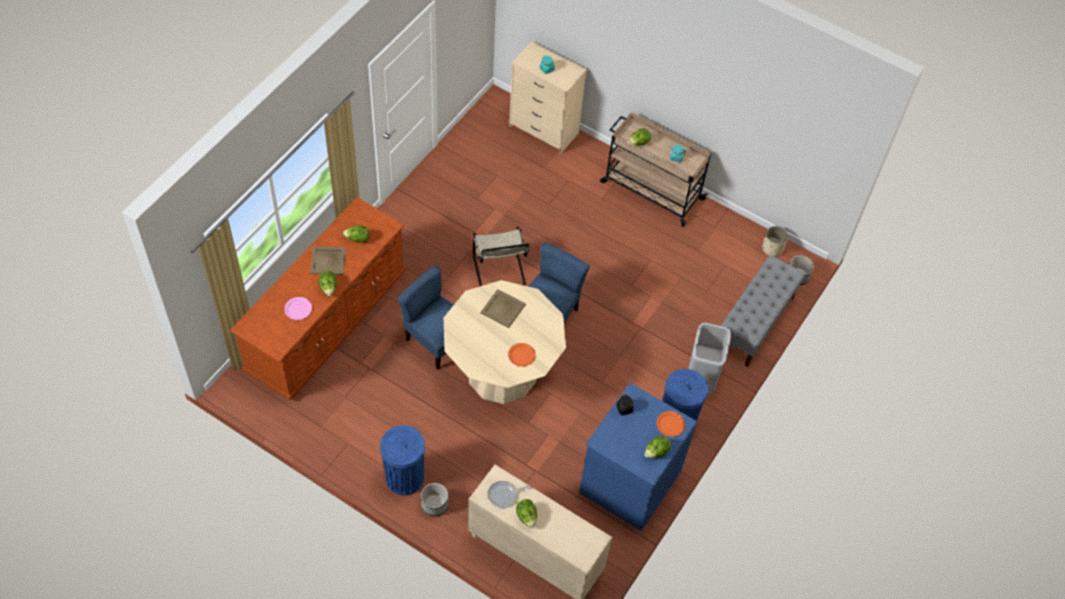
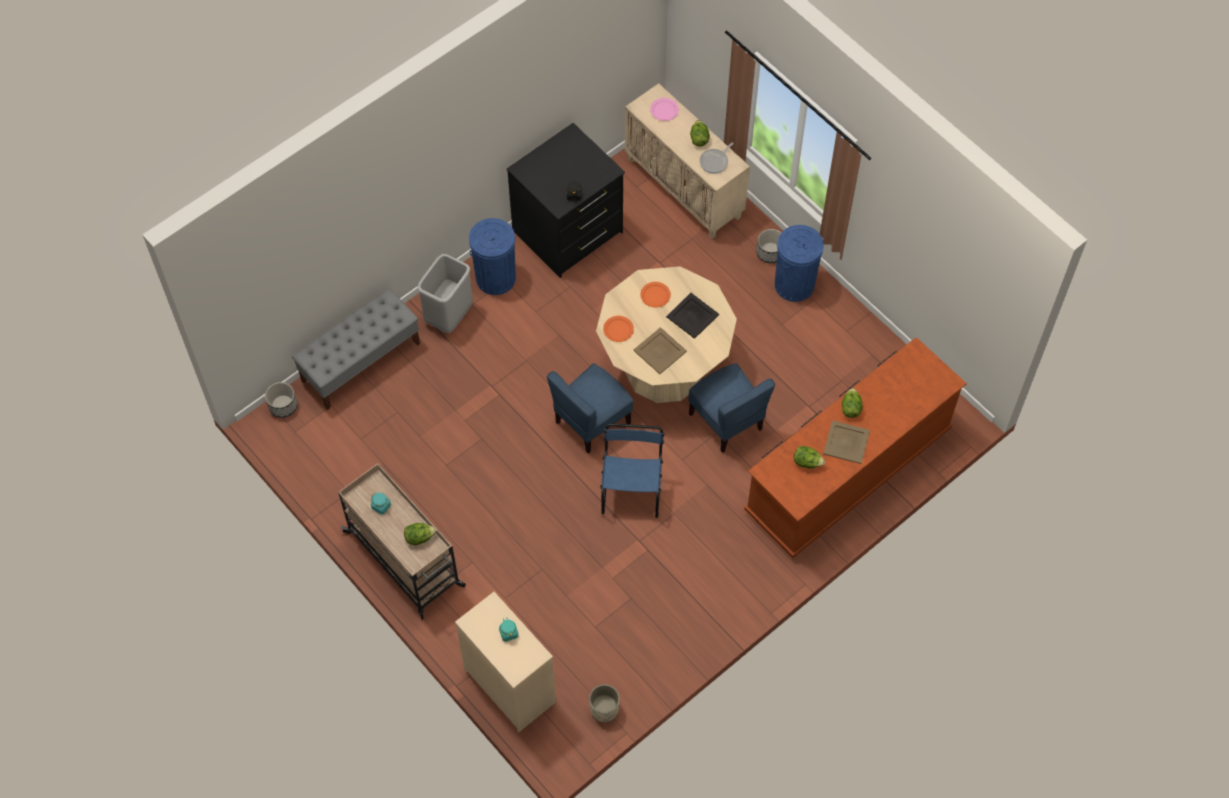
camera: 160 degrees left, 5 degrees up
pink plate [284,297,312,320] -> pink plate moved to [650,98,679,121]
beige chair [473,227,530,286] -> blue chair [600,423,664,518]
frying pan [488,481,530,508] -> frying pan turned 135 degrees clockwise [700,142,734,173]
blue dresser [579,383,697,531] -> black dresser [507,123,625,278]
lettuce [644,436,671,458] -> none
orange plate [656,411,685,437] -> orange plate moved to [603,316,634,342]
beige planter [762,226,789,257] -> beige planter moved to [589,684,620,722]
none -> black tray [666,293,719,339]

